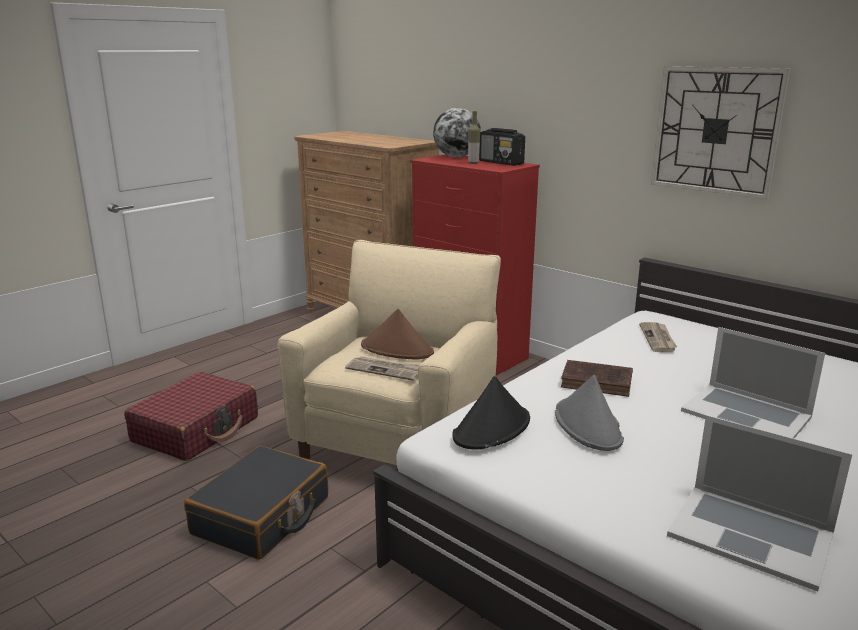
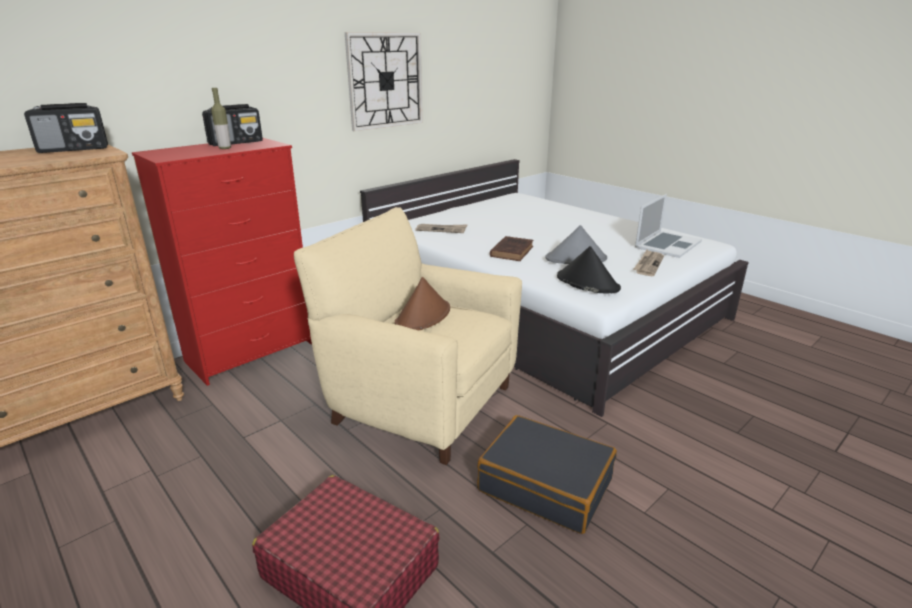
camera: 85 degrees left, 5 degrees up
newspaper [345,356,419,381] -> newspaper moved to [633,250,664,276]
globe [433,108,481,157] -> none
laptop [681,327,825,439] -> none
none -> radio [24,103,108,153]

